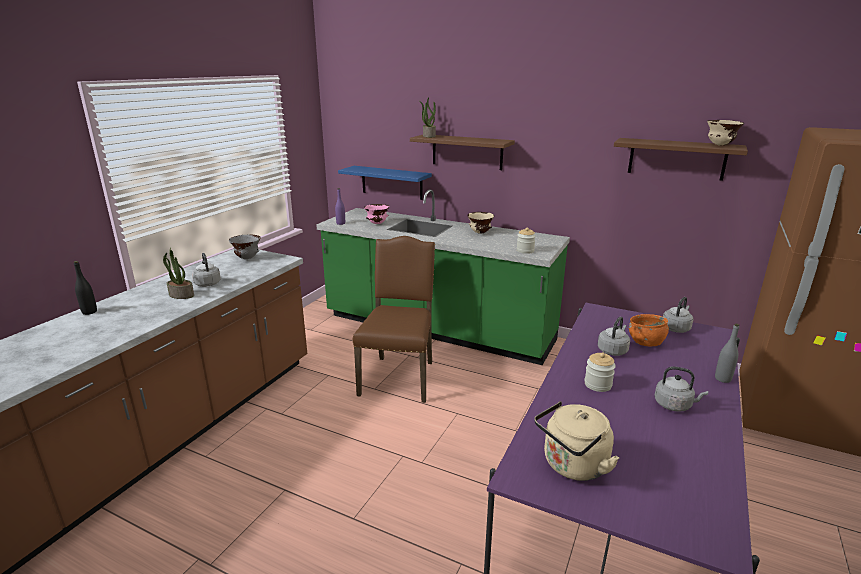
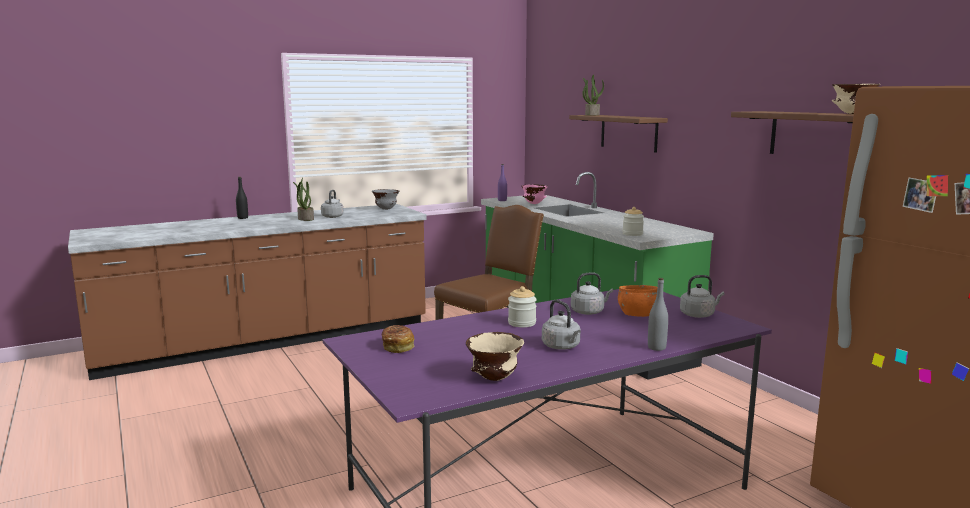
camera: 35 degrees right, 10 degrees down
blue shelf [338,166,432,200] -> none
beige bowl [467,212,494,234] -> beige bowl moved to [466,332,524,381]
beige kettle [534,401,619,481] -> bread [382,325,414,353]

